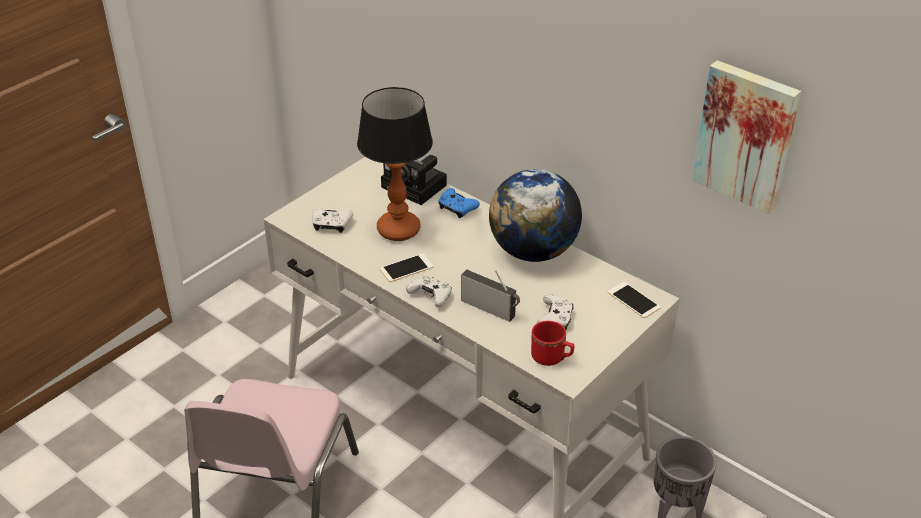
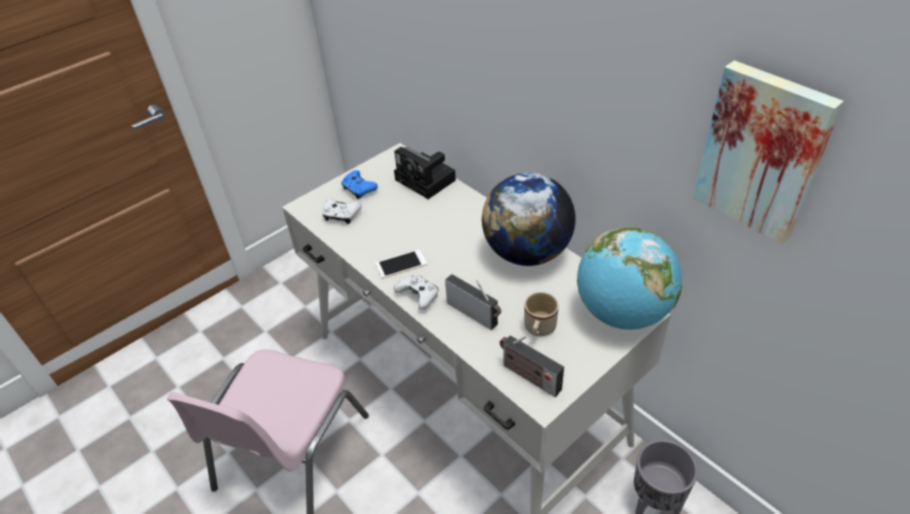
camera: 10 degrees right, 5 degrees up
table lamp [357,87,433,241] -> none
blue game controller [438,188,480,218] -> blue game controller moved to [341,170,378,199]
red mug [531,321,574,366] -> radio [500,335,564,397]
white game controller [537,294,574,330] -> beige mug [524,292,559,336]
phone [608,282,661,318] -> globe [577,228,682,330]

